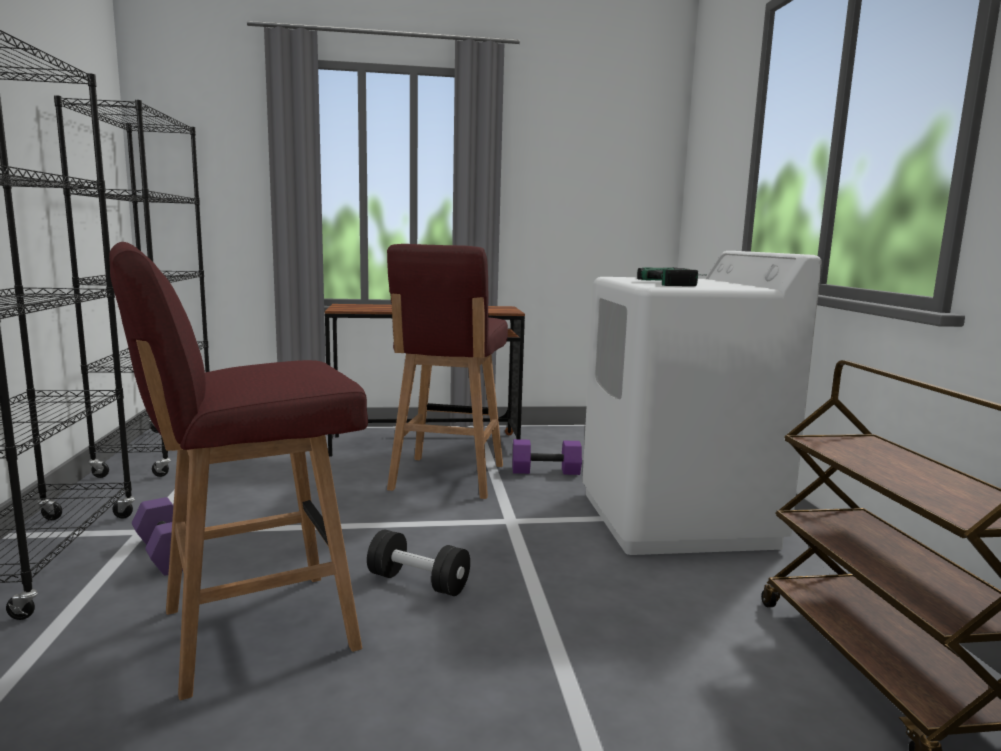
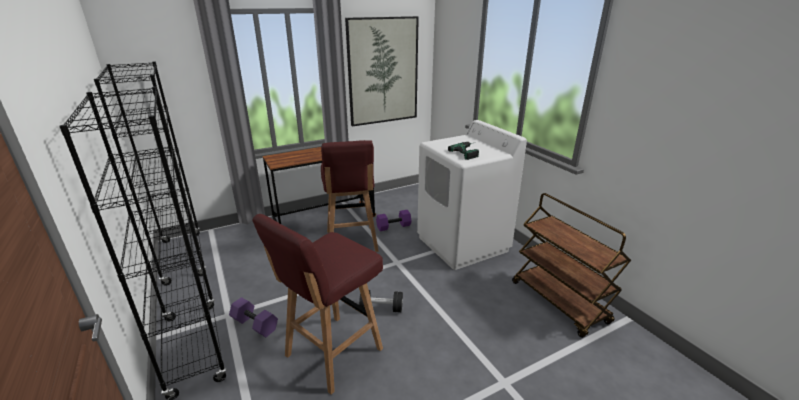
camera: 20 degrees left, 15 degrees up
none -> picture [345,16,419,127]

